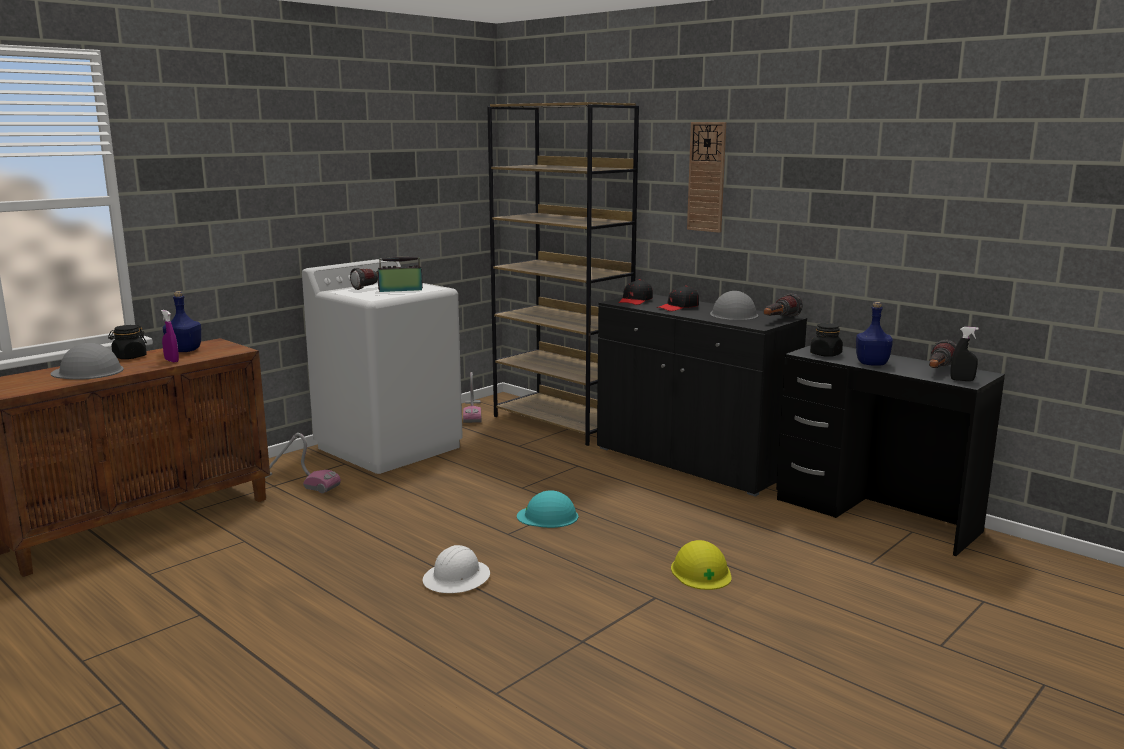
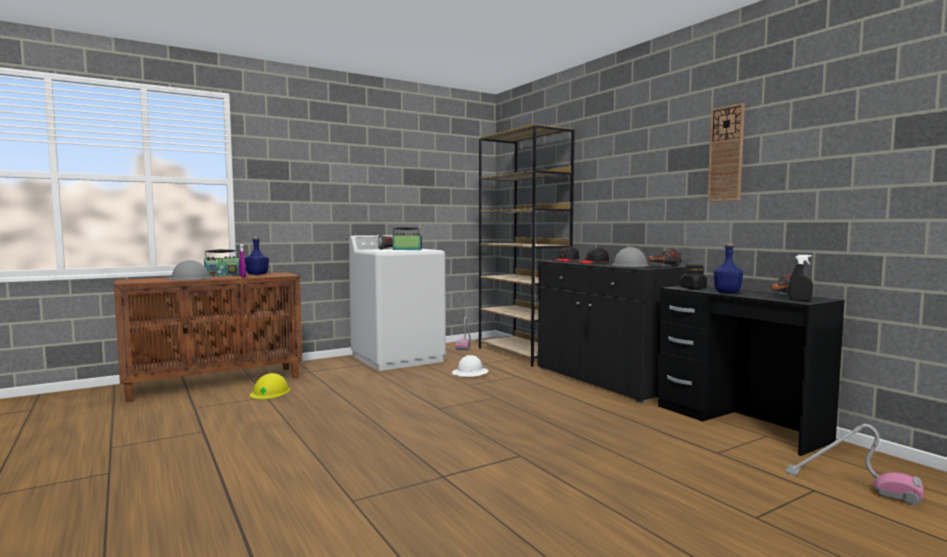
camera: 15 degrees right, 10 degrees down
black jar [108,325,147,359] -> radio [204,249,240,276]
vacuum cleaner [265,433,341,494] -> vacuum cleaner moved to [785,424,924,505]
white hard hat [423,545,490,593] -> white hard hat moved to [452,355,488,377]
turquoise hard hat [517,490,578,528] -> none
yellow hard hat [671,540,732,590] -> yellow hard hat moved to [250,373,290,399]
wall clock [687,122,726,233] -> wall clock moved to [708,103,745,202]

